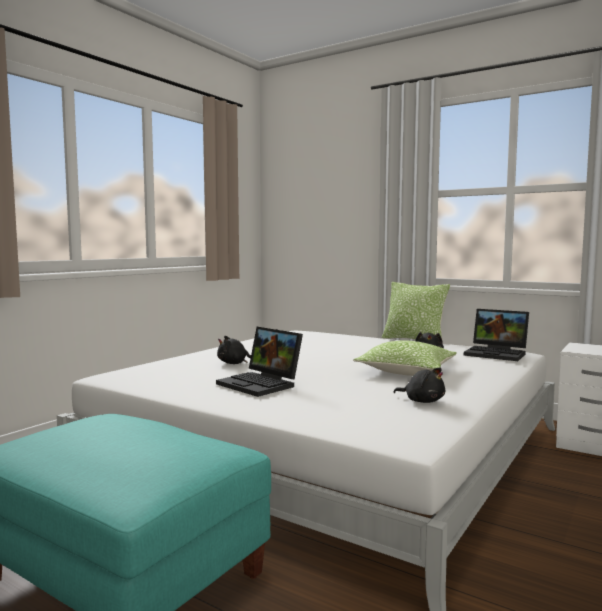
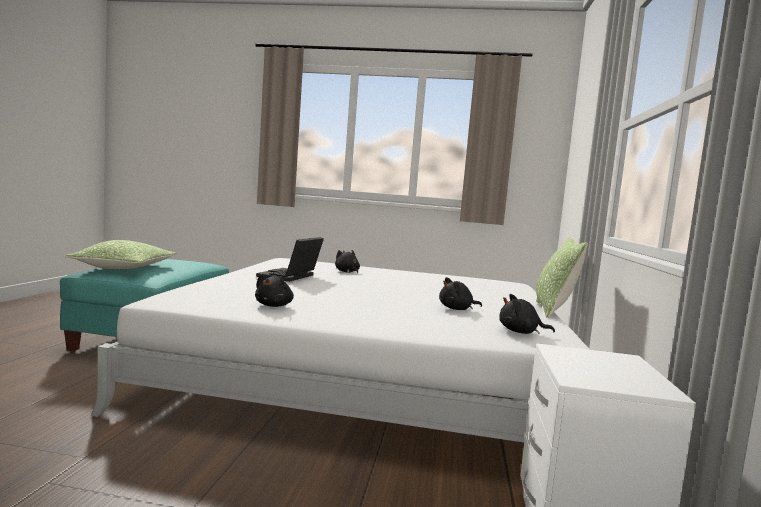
camera: 65 degrees right, 0 degrees up
pillow [353,341,457,376] -> pillow moved to [65,240,177,269]
laptop [464,309,529,361] -> black plush toy [499,294,555,334]

